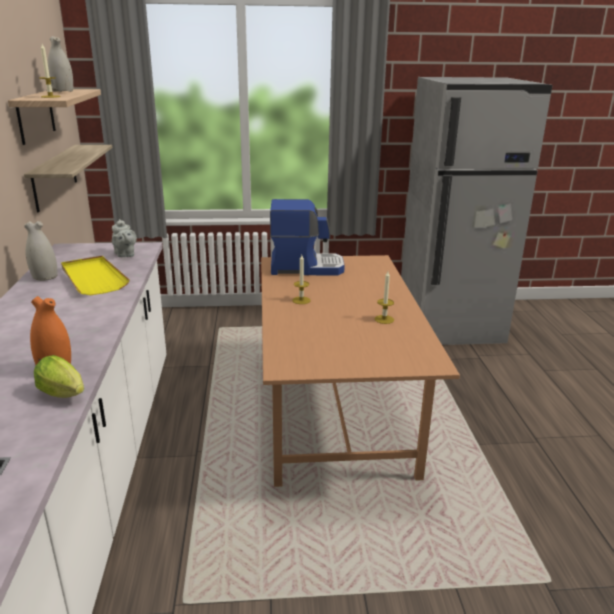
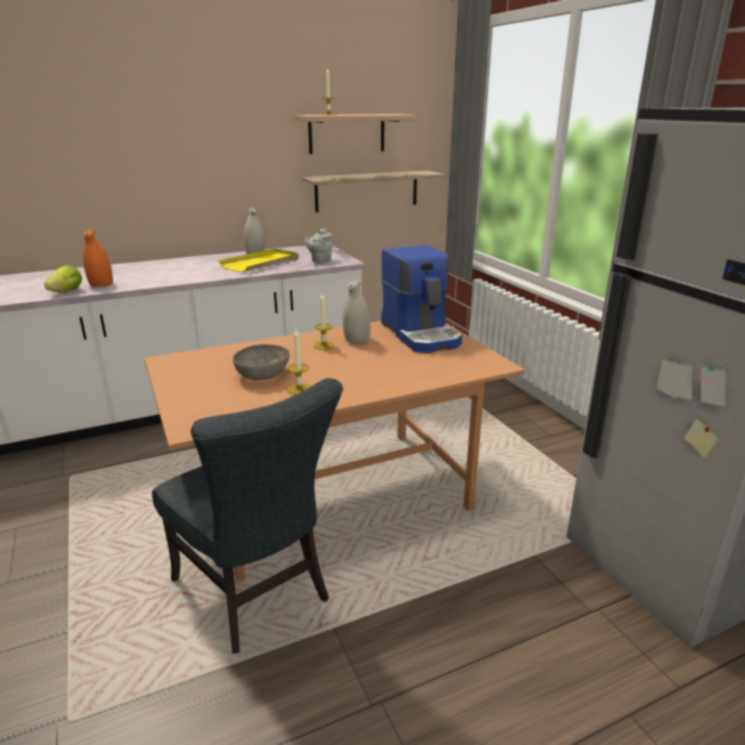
camera: 70 degrees right, 0 degrees up
white vase [48,36,73,92] -> white vase moved to [343,280,371,343]
none -> grey chair [152,378,343,654]
none -> grey bowl [233,344,290,380]

